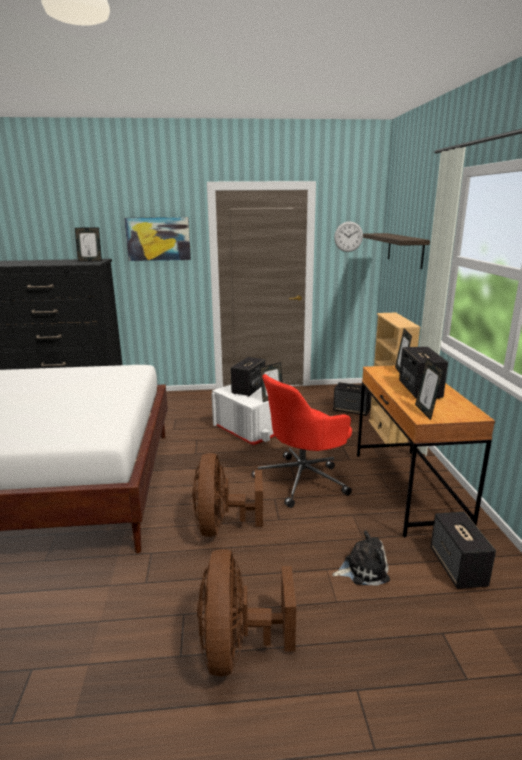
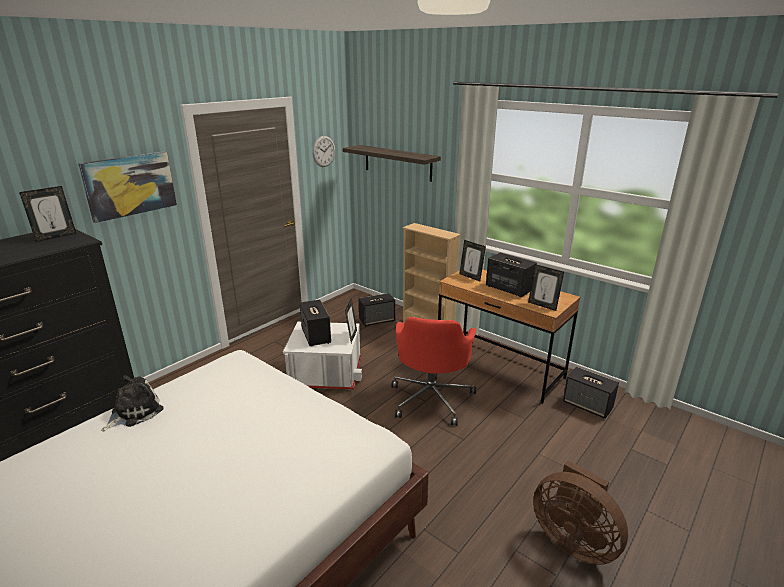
camera: 45 degrees left, 5 degrees up
brown fan [192,453,263,537] -> none
plush toy [332,531,390,586] -> plush toy moved to [102,375,164,432]

